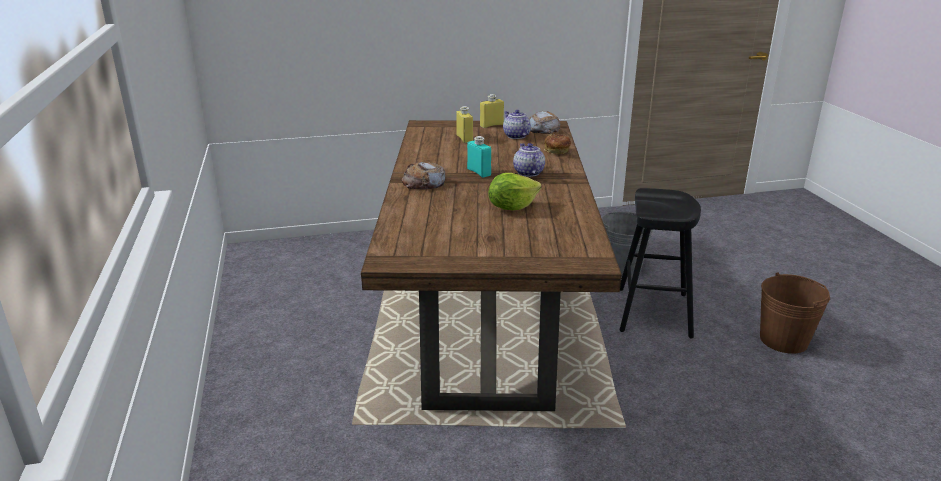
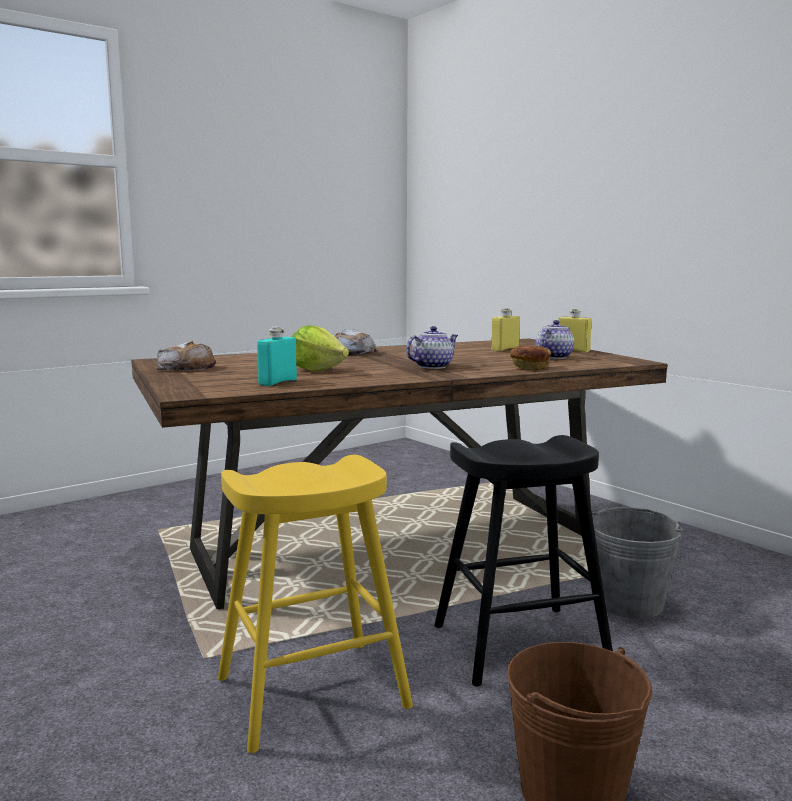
camera: 65 degrees right, 15 degrees down
turquoise bottle [467,136,491,177] -> turquoise bottle moved to [257,327,297,386]
bread [529,111,561,134] -> bread moved to [157,341,216,371]
none -> yellow stool [218,455,413,753]

